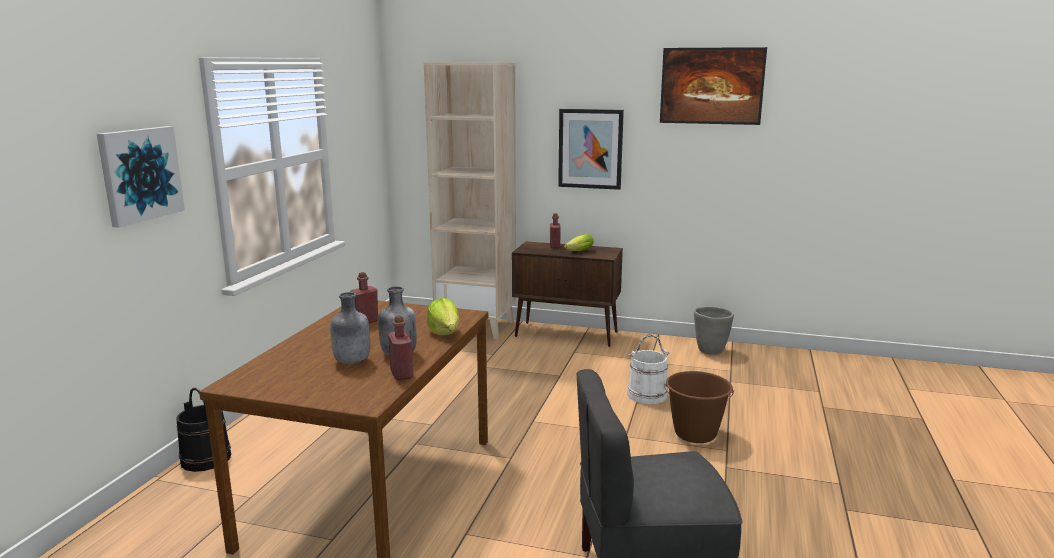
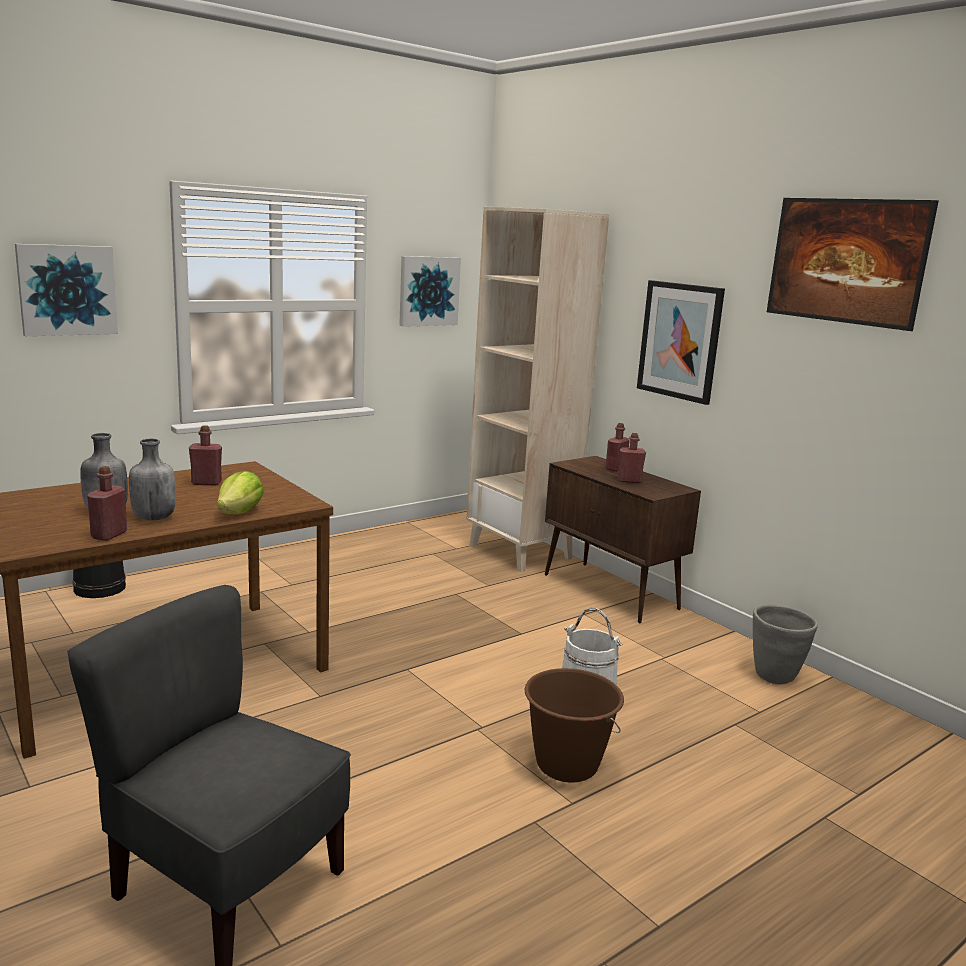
camera: 35 degrees right, 0 degrees up
lettuce [564,234,593,251] -> red bottle [618,433,646,483]
none -> picture [399,256,461,327]

